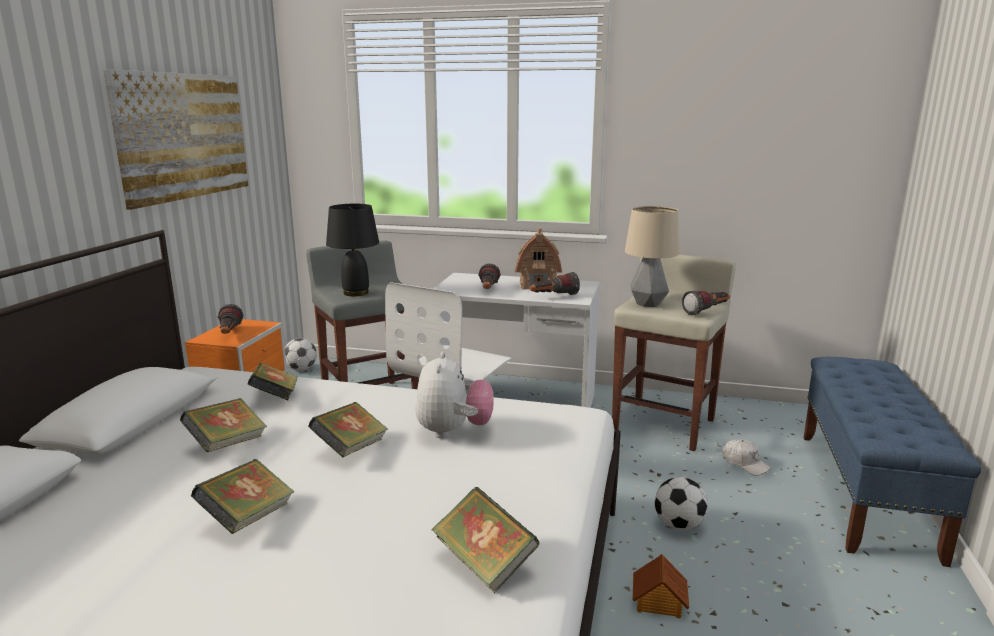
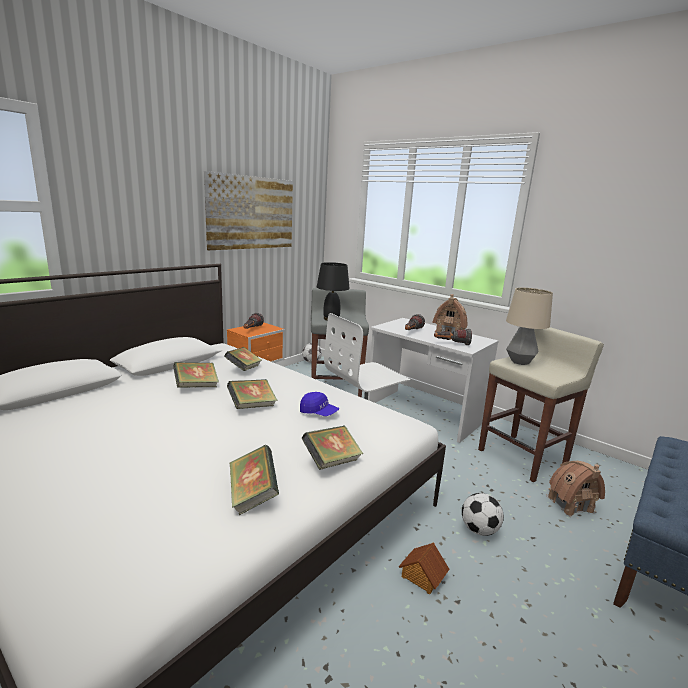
camera: 25 degrees right, 0 degrees up
book [191,459,295,534] -> book moved to [302,425,363,470]
plush toy [415,352,494,438] -> blue cap [300,392,339,416]
flashlight [682,290,730,315] -> none
white cap [723,439,771,476] -> toy house [546,461,605,517]

